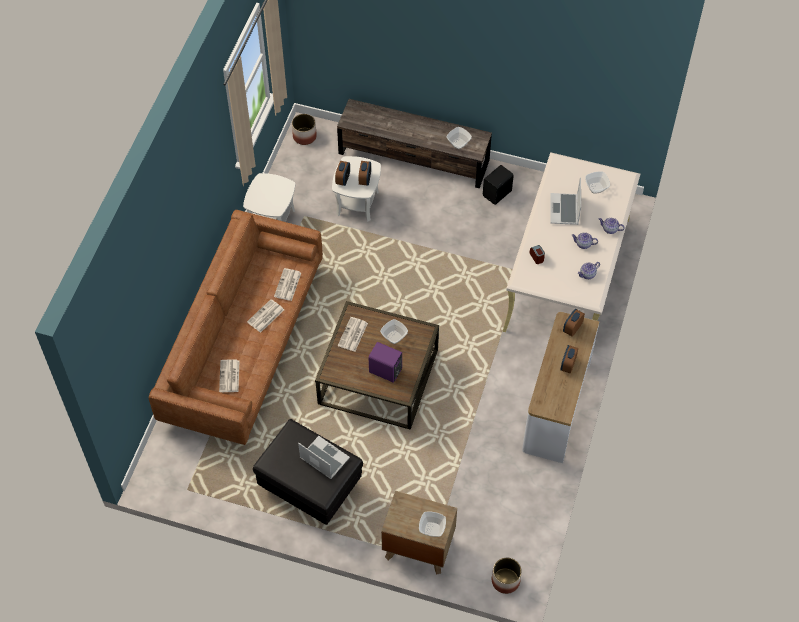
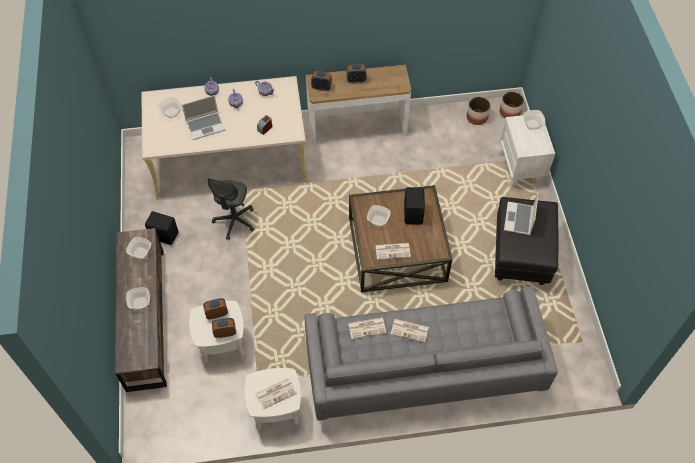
camera: 115 degrees left, 0 degrees up
brown sofa [149,210,323,445] -> grey sofa [305,287,558,420]
newspaper [219,360,239,392] -> newspaper moved to [255,378,297,409]
planter [292,114,317,145] -> planter moved to [467,97,490,125]
purple speaker [369,342,402,383] -> black speaker [404,187,425,224]
brown nightstand [381,491,457,575] -> white nightstand [499,115,555,188]
none -> bowl [126,287,150,310]
none -> grey office chair [208,178,254,240]

